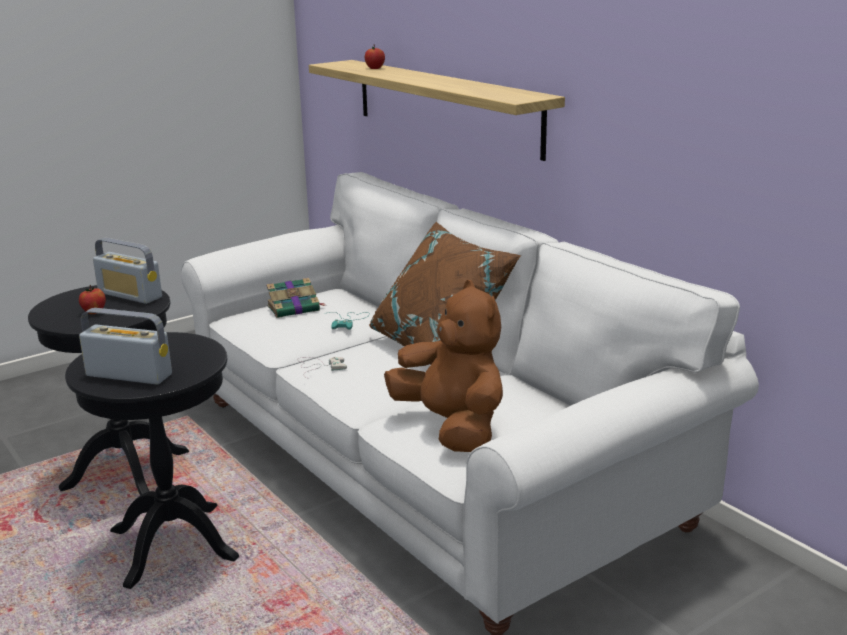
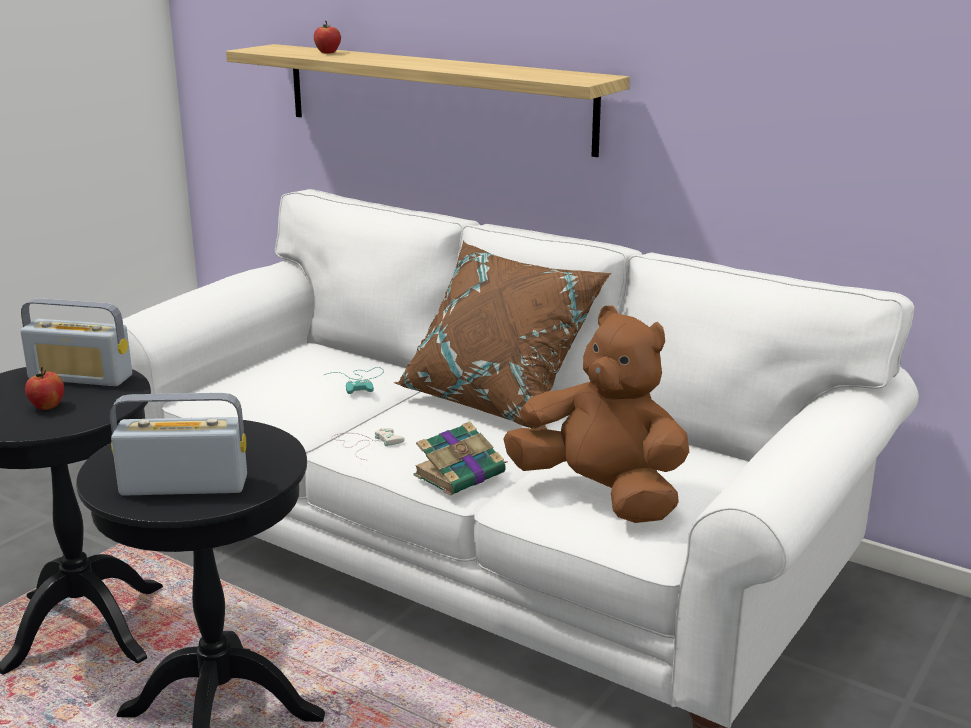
camera: 20 degrees left, 0 degrees up
book [266,278,324,318] -> book moved to [414,421,508,496]

